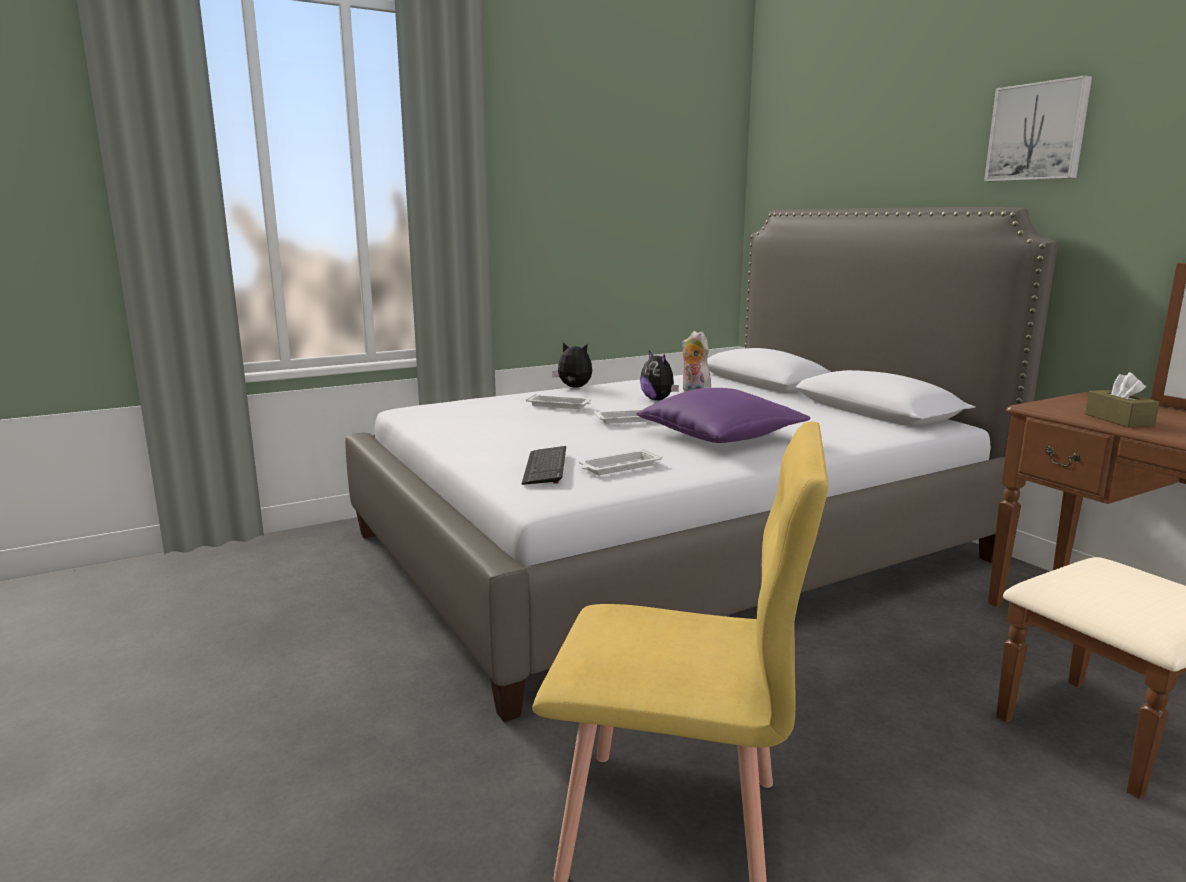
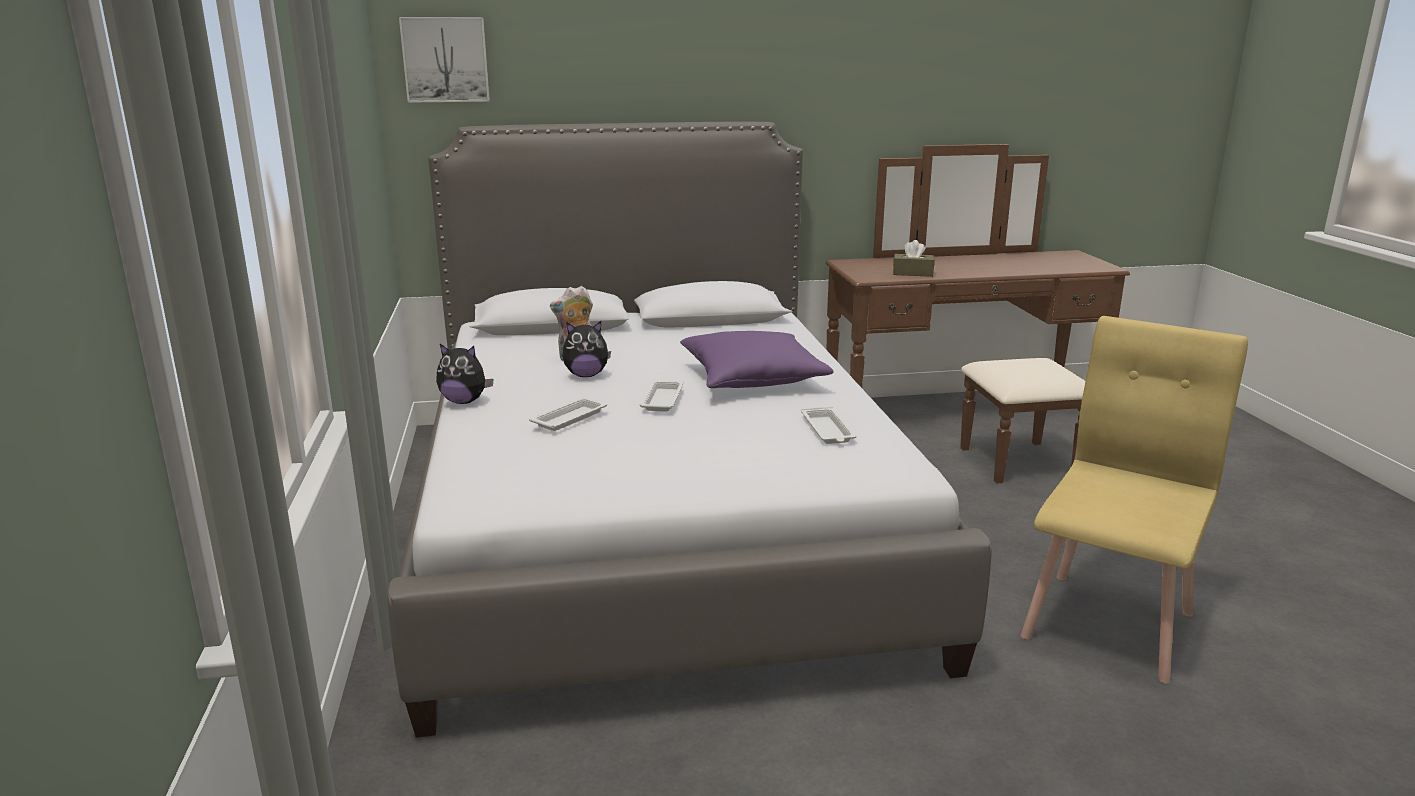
camera: 70 degrees left, 5 degrees up
keyboard [521,446,566,485] -> none
plush toy [552,342,592,387] -> plush toy turned 120 degrees counterclockwise [436,344,494,404]
picture [984,75,1092,182] -> picture moved to [399,17,490,103]

